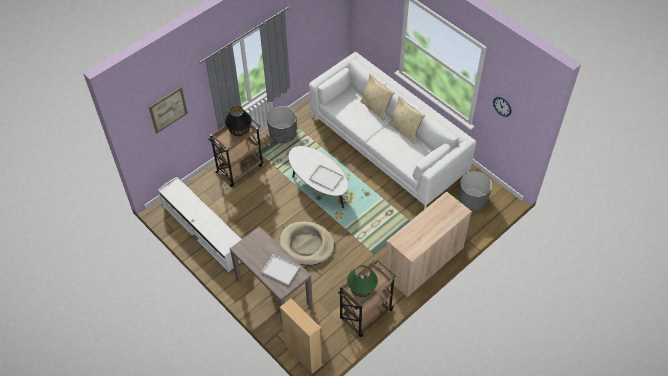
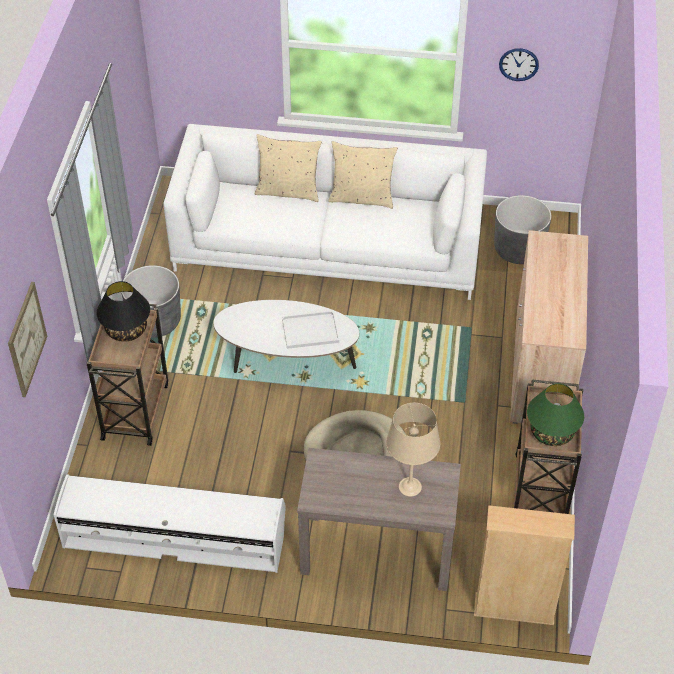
camera: 40 degrees left, 5 degrees down
white tray [261,254,300,286] -> beige table lamp [386,403,440,497]

